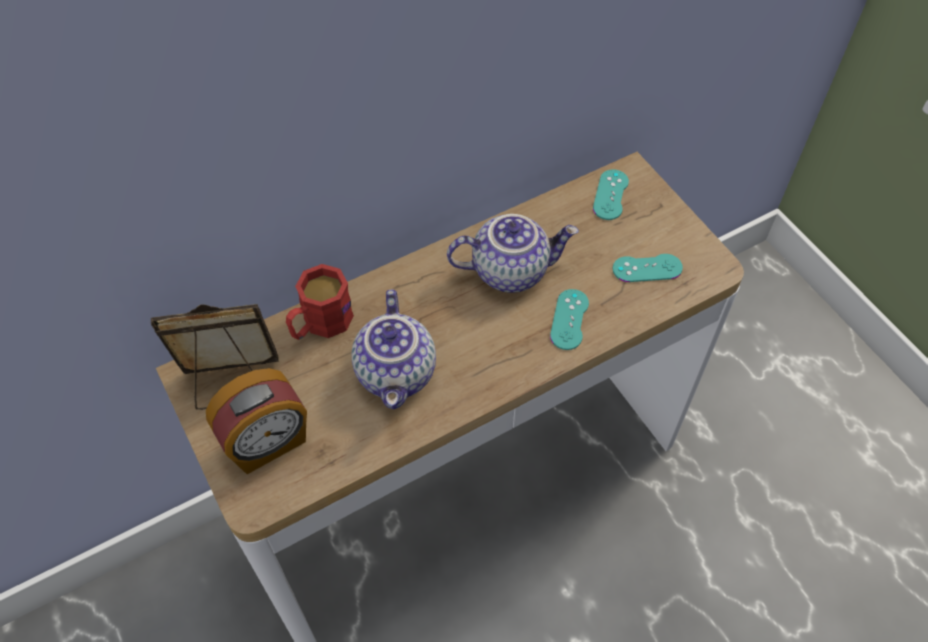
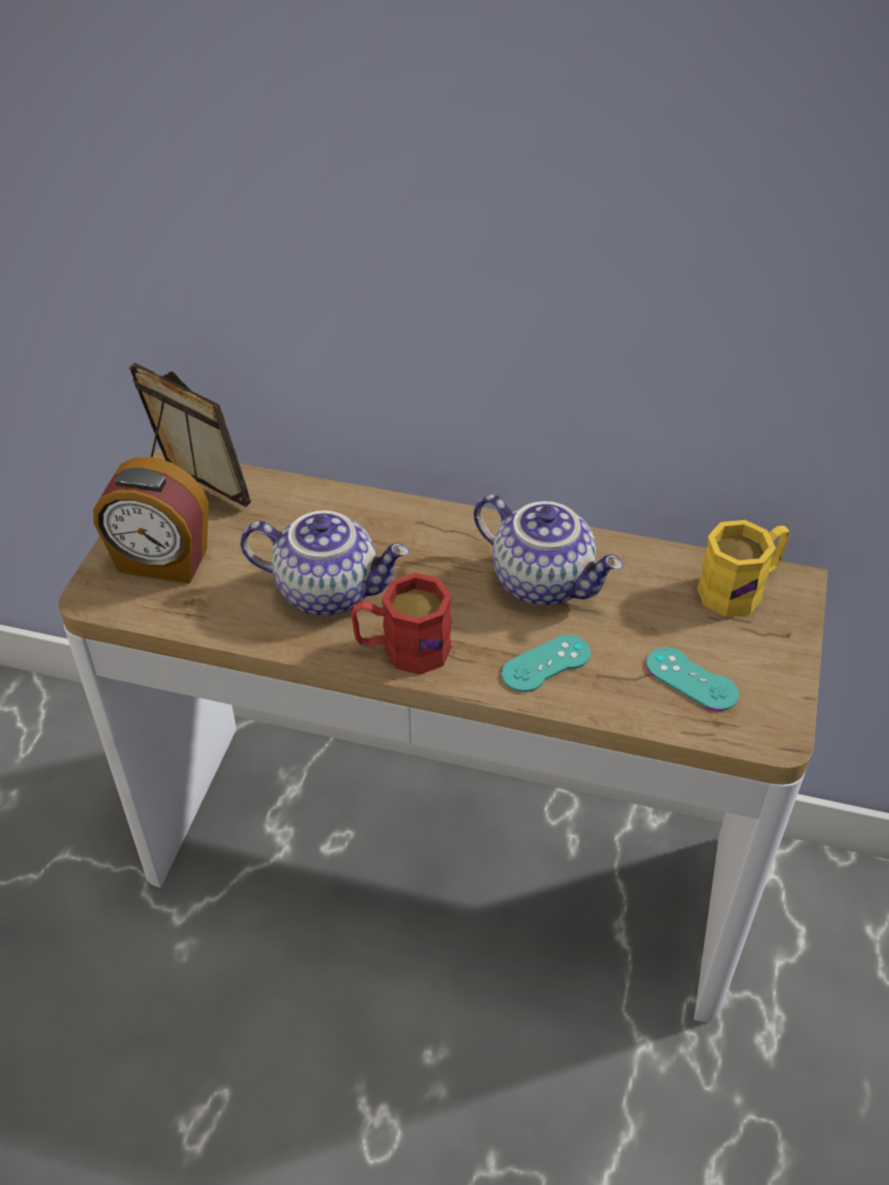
camera: 45 degrees right, 10 degrees down
red mug [286,264,354,340] -> red mug moved to [351,573,452,675]
teapot [352,289,436,409] -> teapot turned 120 degrees counterclockwise [240,511,409,616]
turquoise game controller [593,169,629,220] -> yellow mug [697,520,789,617]

